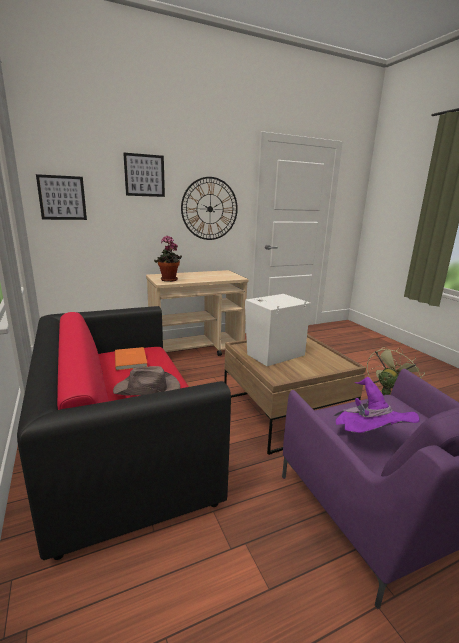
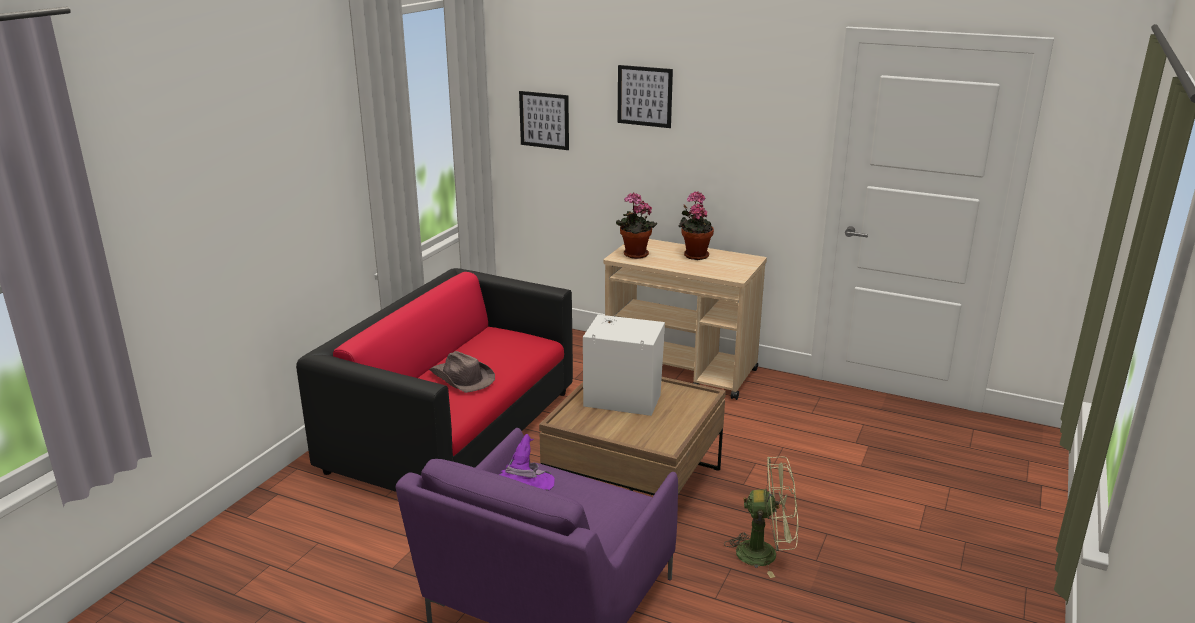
camera: 50 degrees right, 5 degrees up
orange book [115,347,148,370] -> none
wall clock [181,177,238,240] -> none
none -> potted plant [679,191,714,260]

